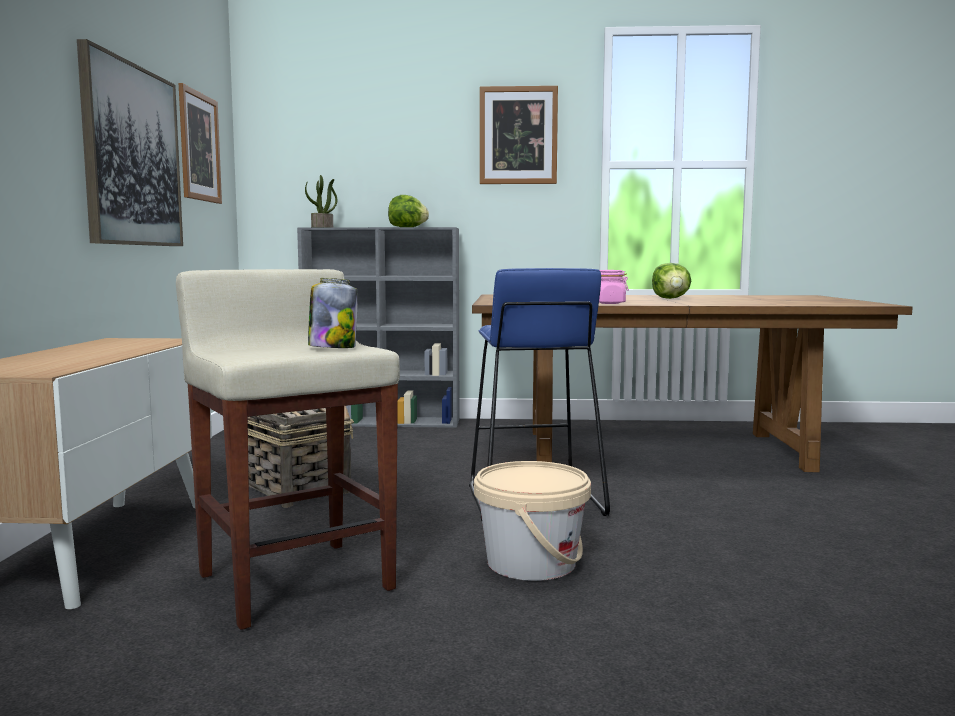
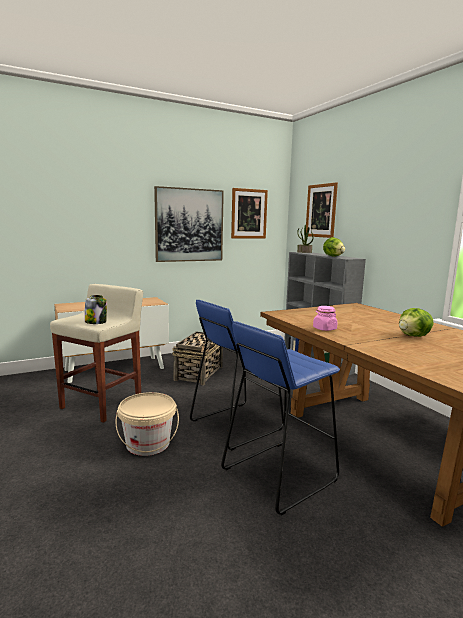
camera: 60 degrees right, 5 degrees up
picture [480,86,558,184] -> picture moved to [306,182,338,238]
none -> blue stool [221,321,340,515]

